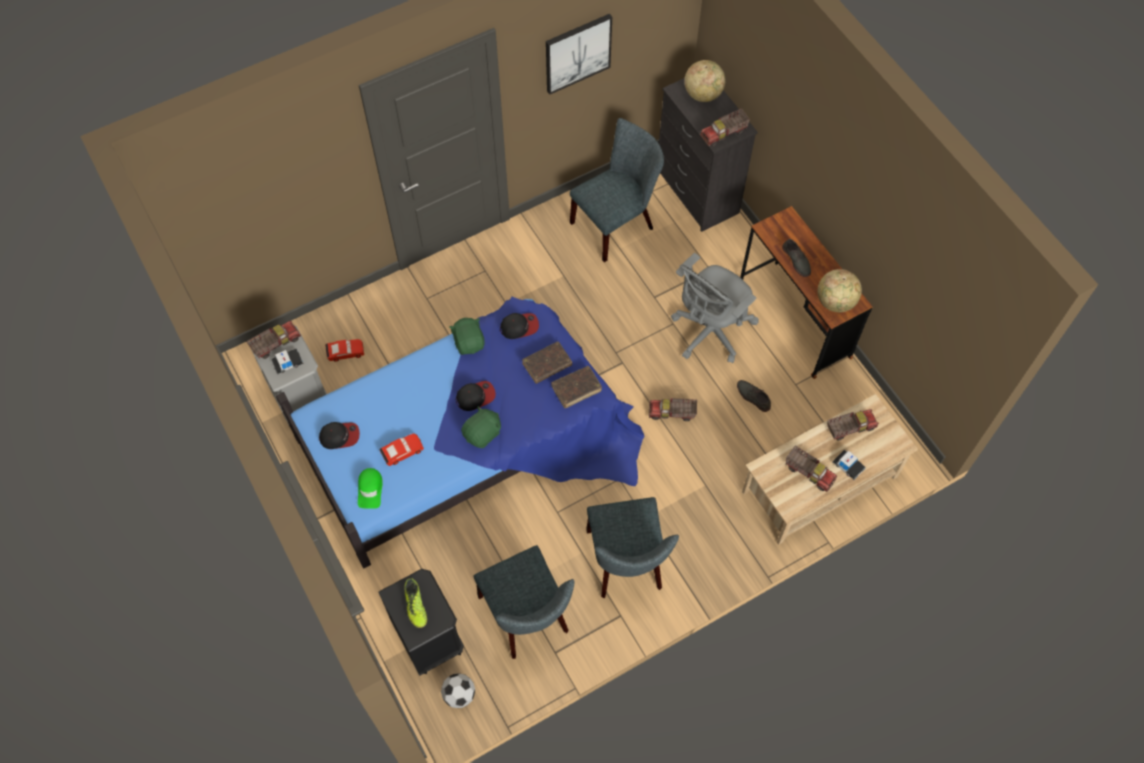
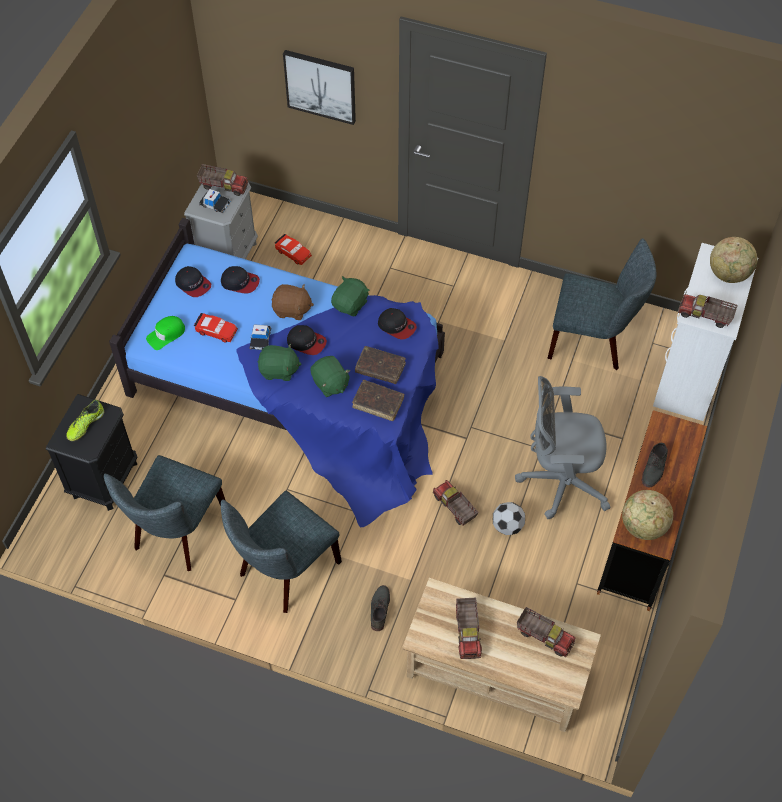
camera: 50 degrees right, 5 degrees down
football [441,673,475,708] -> football moved to [493,502,525,535]
picture [546,14,612,95] -> picture moved to [283,50,356,125]
black dresser [659,78,758,232] -> white dresser [653,243,758,421]
grey shoe [737,380,771,412] -> grey shoe moved to [371,585,390,631]
toy car [832,450,865,480] -> toy car moved to [249,324,272,350]
none -> cap [221,266,260,294]
none -> brown plush toy [272,284,314,320]
none -> green plush toy [310,356,350,397]

